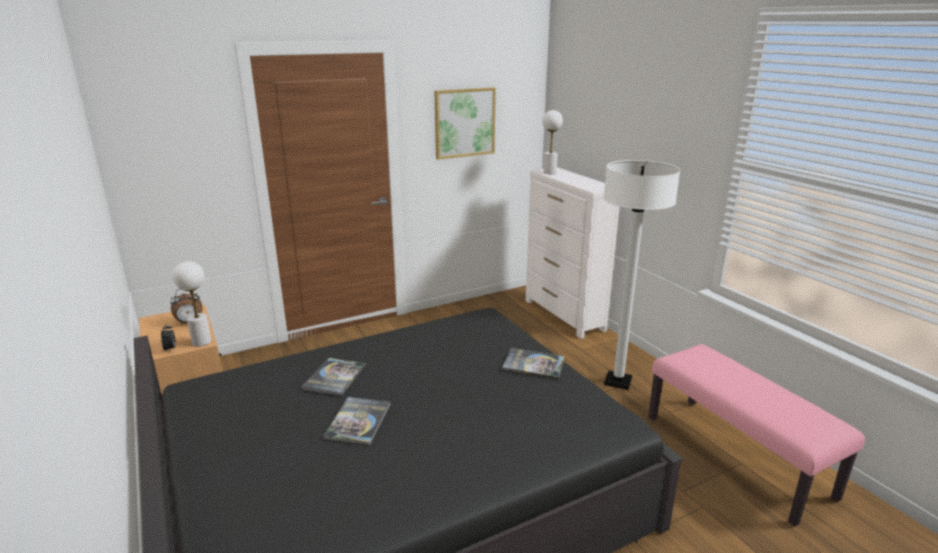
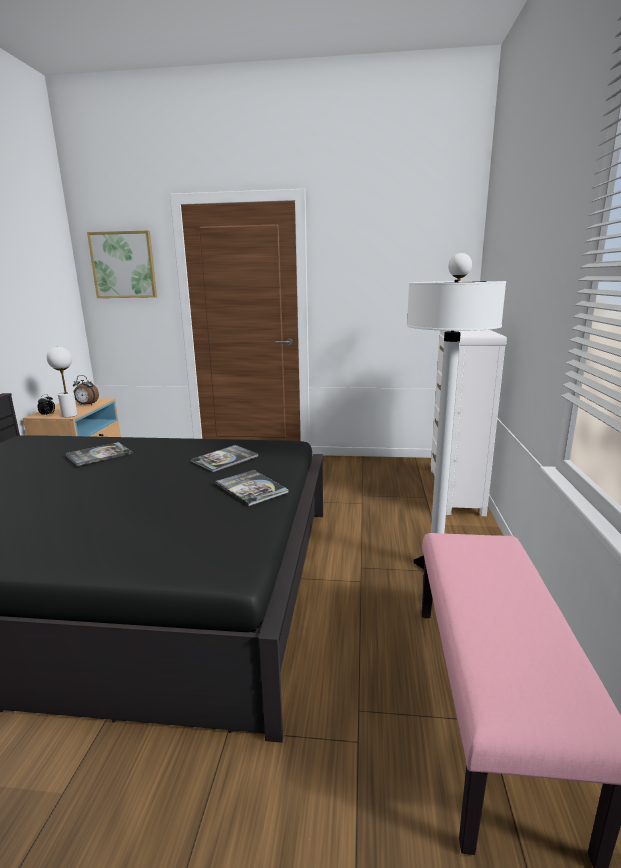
camera: 35 degrees right, 5 degrees down
book [323,397,391,445] -> book moved to [190,445,258,472]
picture [434,87,496,160] -> picture moved to [87,230,157,298]

